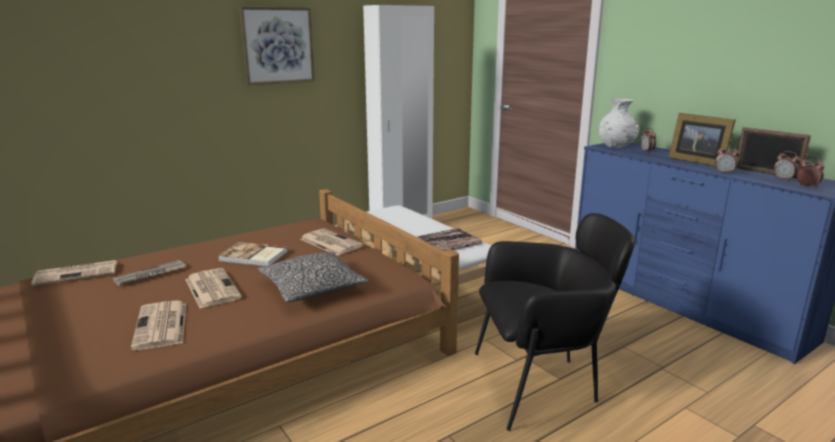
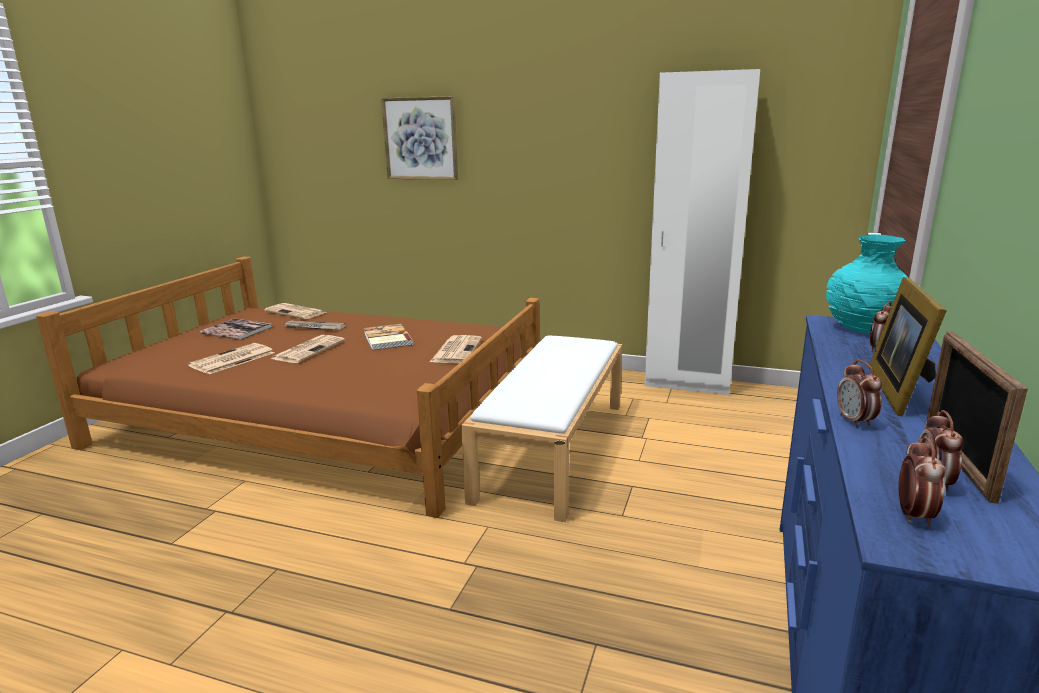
camera: 55 degrees right, 0 degrees up
picture [239,6,315,86] -> picture moved to [381,96,458,180]
pillow [258,252,369,302] -> none
book [417,228,483,251] -> book moved to [200,319,272,340]
black armchair [475,213,635,431] -> none
white vase [599,99,639,148] -> turquoise vase [826,234,908,333]

